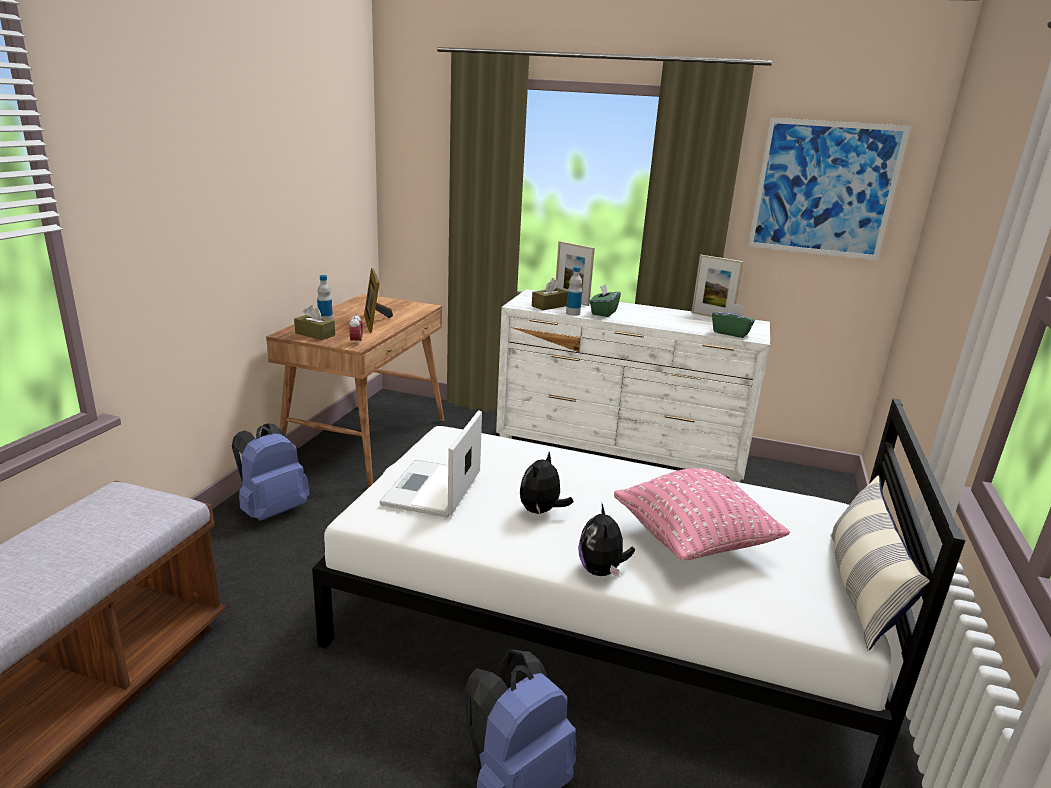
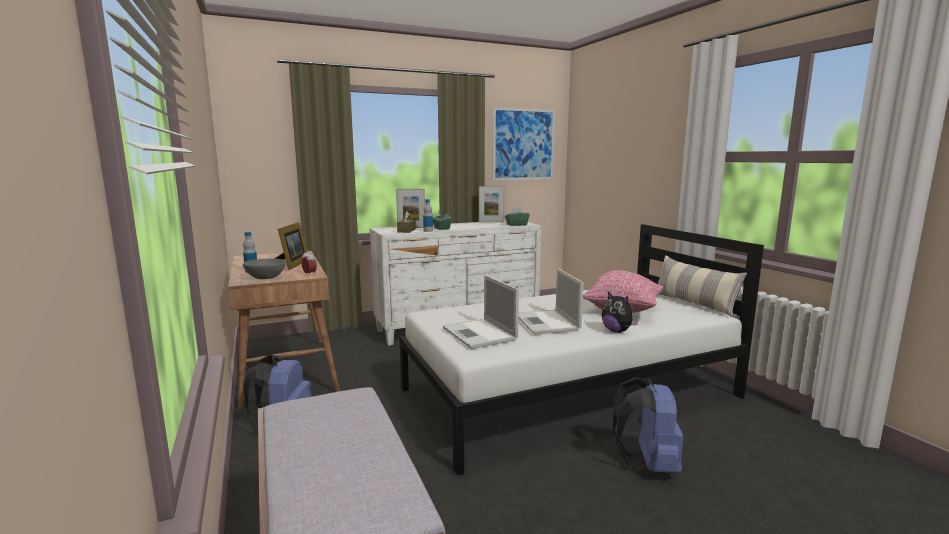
camera: 40 degrees left, 10 degrees down
brown tissue box [294,305,335,340] -> grey bowl [243,258,286,279]
picture frame [364,268,393,333] -> picture frame turned 120 degrees counterclockwise [275,222,307,270]
plush toy [520,452,574,514] -> laptop [518,268,584,335]

